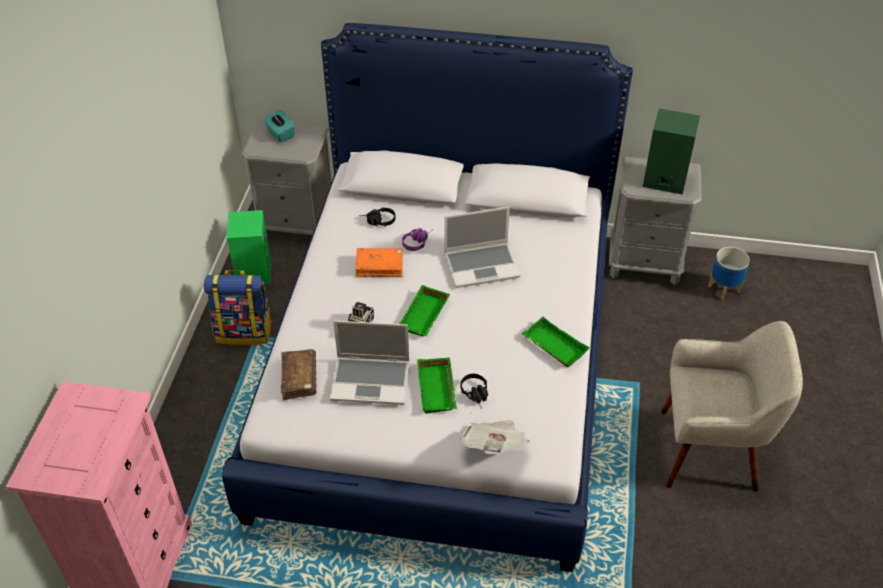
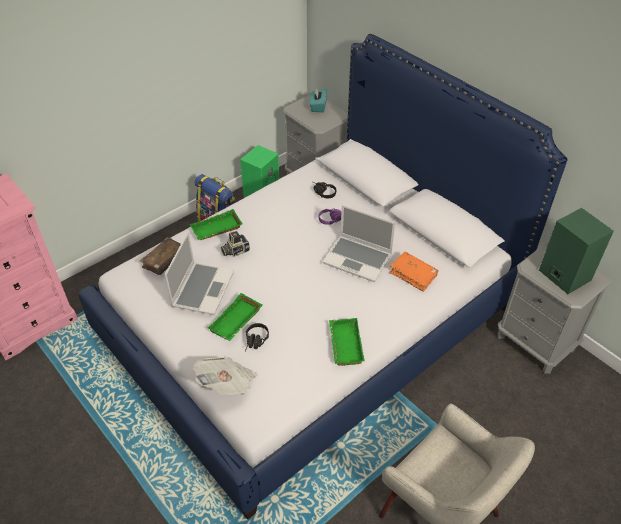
camera: 40 degrees right, 0 degrees up
laptop [330,321,409,405] -> laptop turned 120 degrees counterclockwise [164,232,234,315]
orange book [355,248,403,277] -> orange book moved to [389,252,438,292]
green tray [399,285,450,337] -> green tray moved to [190,209,242,240]
planter [708,247,750,300] -> none

